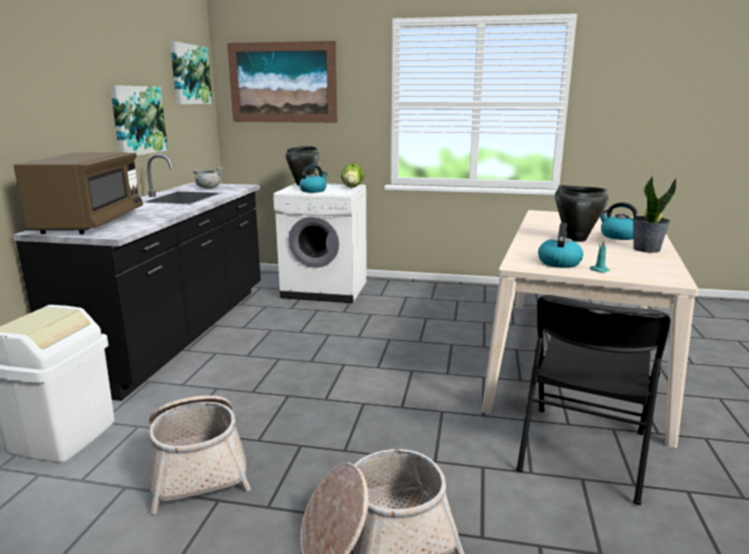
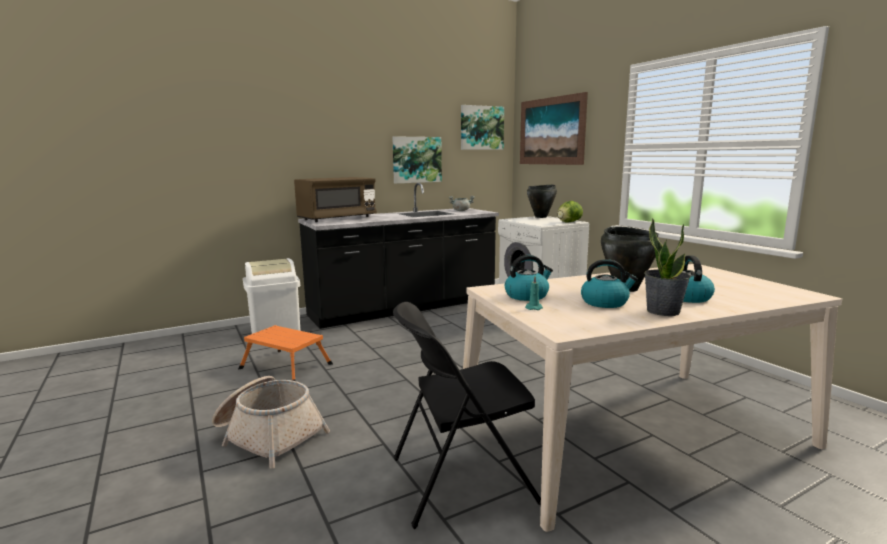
camera: 50 degrees right, 5 degrees down
basket [148,395,251,514] -> orange step ladder [238,325,333,381]
kettle [299,164,328,193] -> kettle moved to [581,259,638,308]

